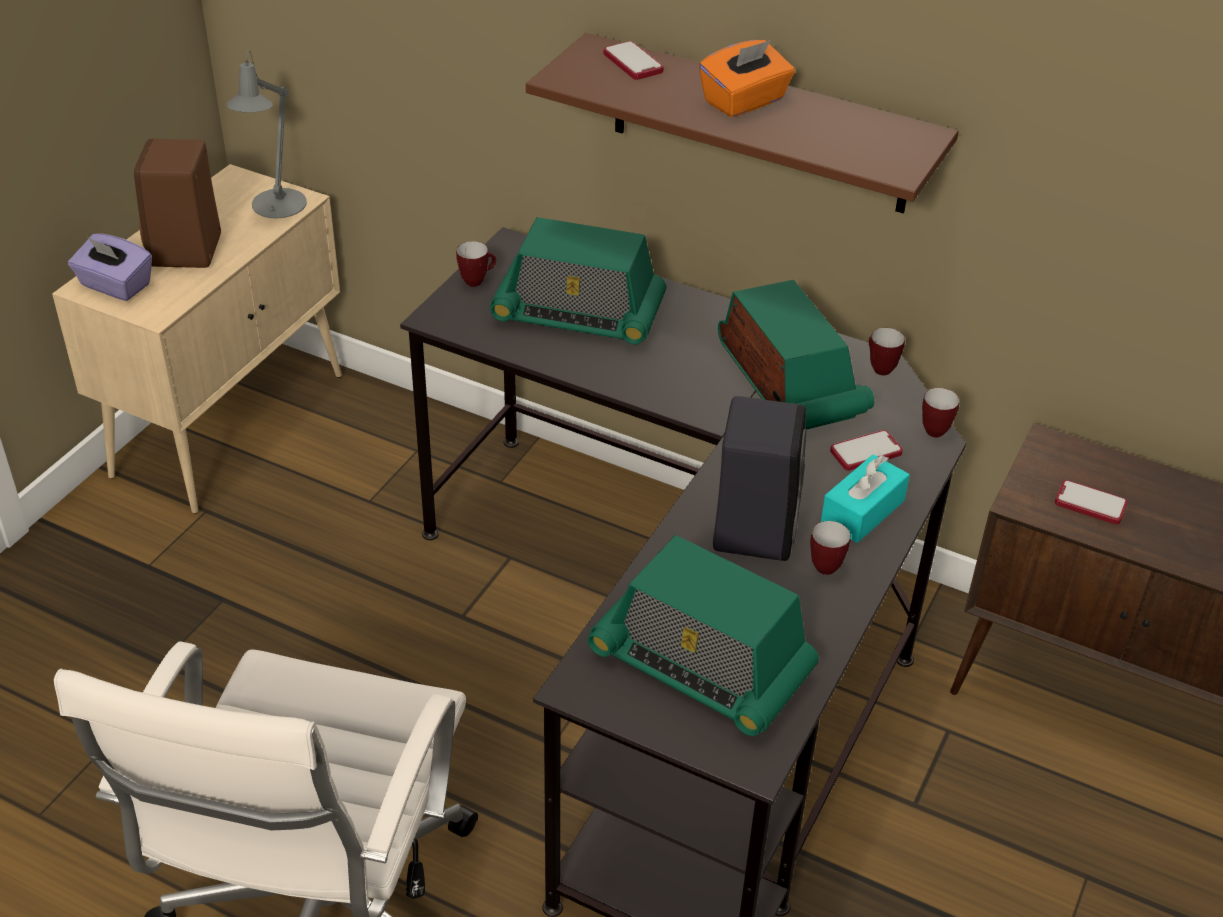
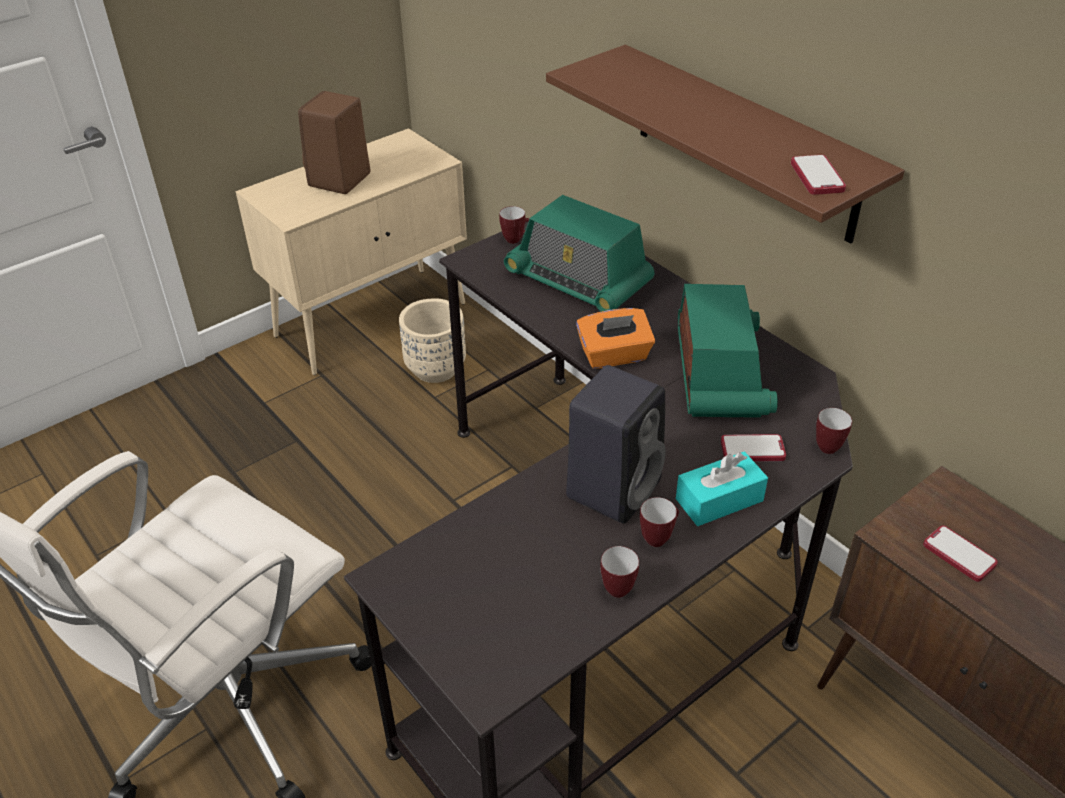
camera: 25 degrees right, 0 degrees up
purple tissue box [68,234,152,301] -> none
grey table lamp [227,50,307,219] -> none
radio [587,535,819,736] -> none
phone [604,41,663,80] -> phone moved to [791,155,846,195]
orange tissue box [699,40,795,118] -> orange tissue box moved to [576,308,655,369]
mug [869,328,905,376] -> mug moved to [600,546,639,598]
none -> beige planter [399,299,466,383]

